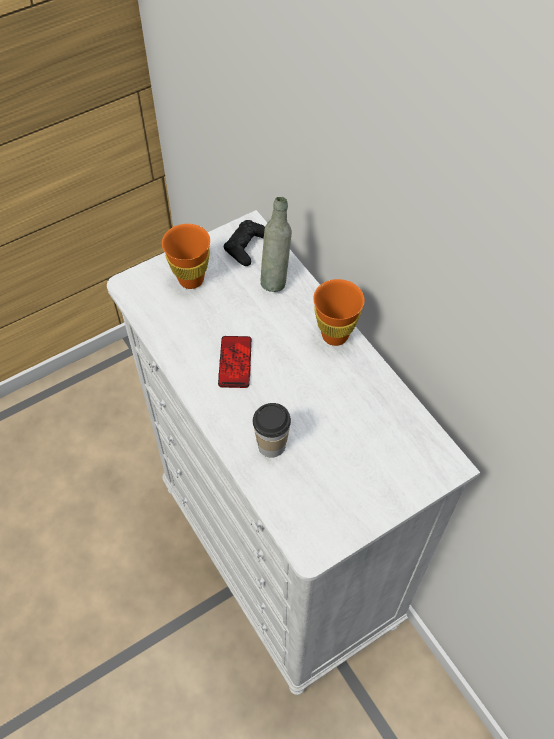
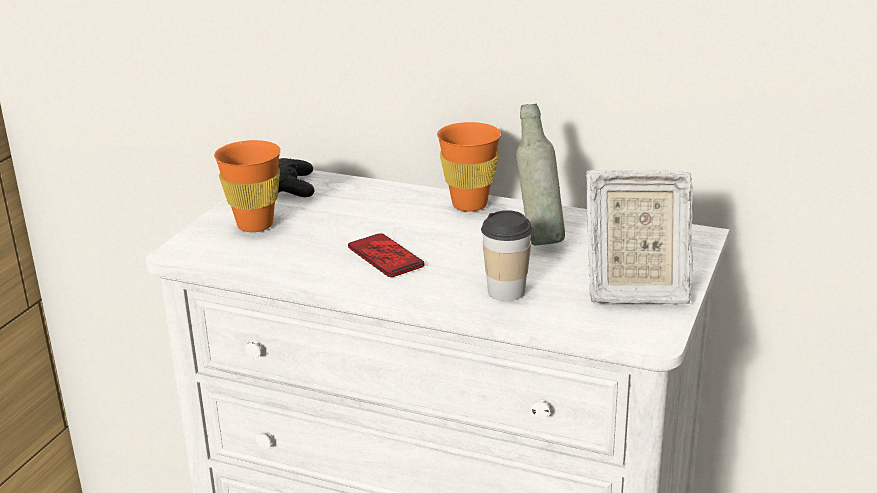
camera: 35 degrees left, 30 degrees down
grey bottle [261,197,292,292] -> grey bottle moved to [516,103,565,245]
none -> picture frame [586,170,693,304]

